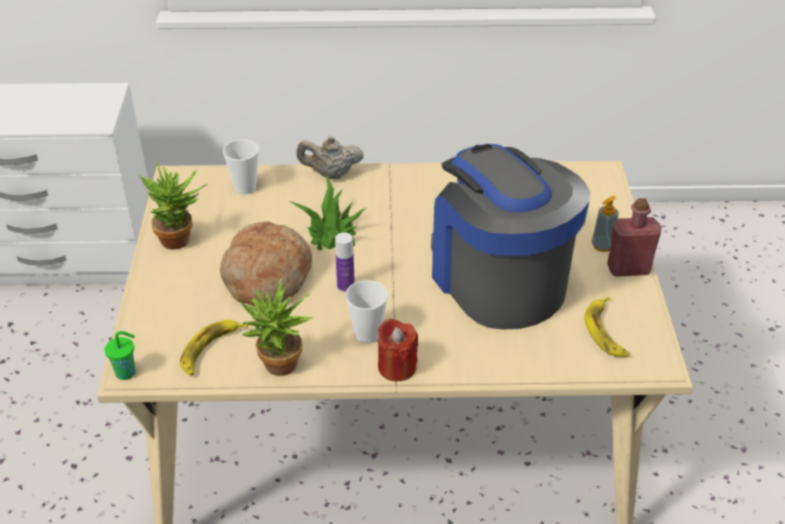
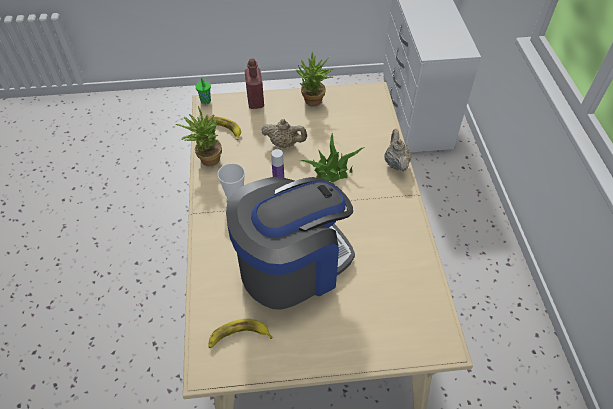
camera: 85 degrees right, 10 degrees up
bread [220,221,312,306] -> beige teapot [261,119,307,148]
cup [223,139,259,194] -> none
red candle [378,318,418,381] -> none
soap dispenser [592,196,619,252] -> none
red bottle [607,198,662,277] -> red bottle moved to [245,59,264,109]

